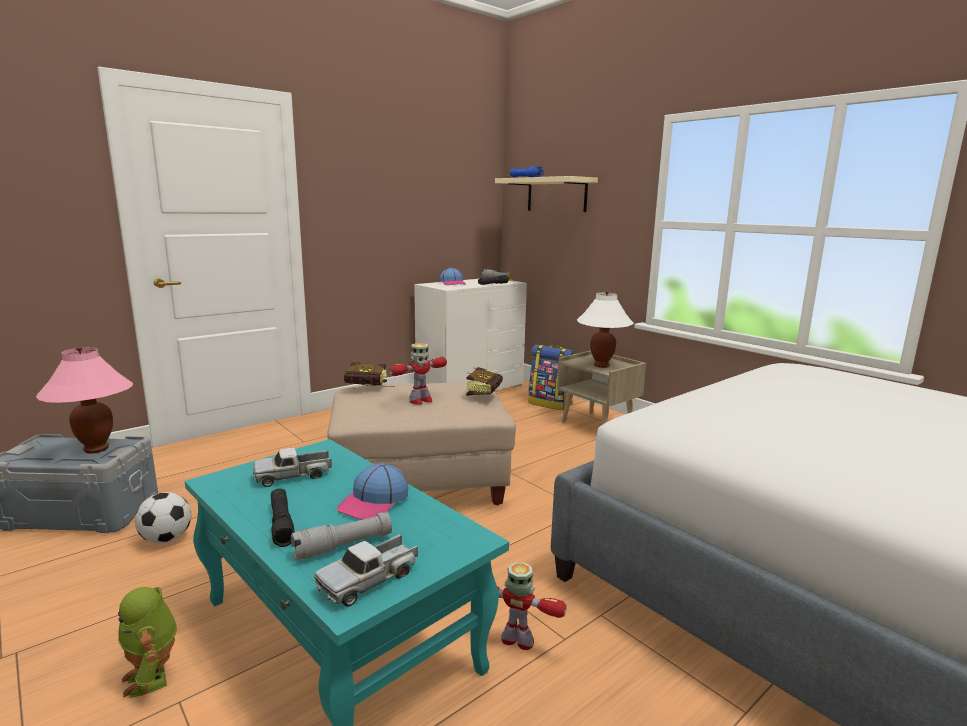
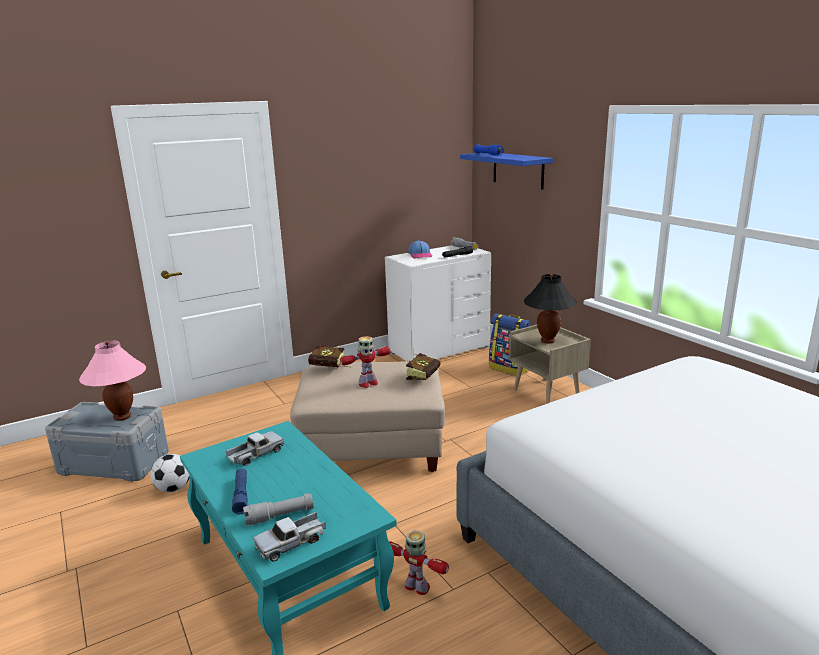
camera: 10 degrees right, 5 degrees up
toy robot [118,587,177,698] -> none
toy truck [253,448,332,487] -> toy truck turned 150 degrees clockwise [226,431,284,466]
black flashlight [271,489,295,547] -> blue flashlight [232,468,248,514]
cap [337,464,408,520] -> none
beige shelf [495,176,598,212] -> blue shelf [460,153,553,190]
white table lamp [577,291,634,368] -> black table lamp [524,274,577,344]

